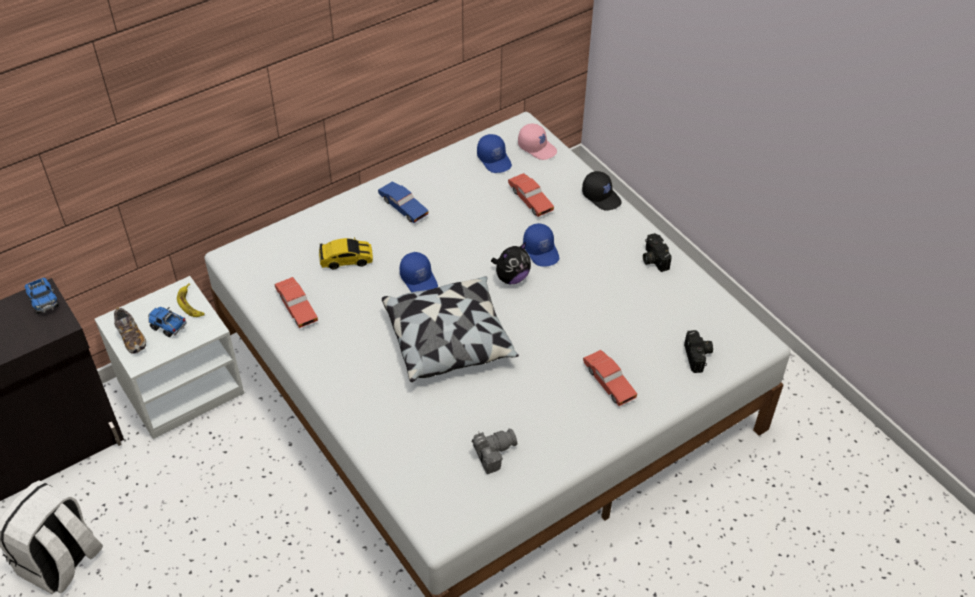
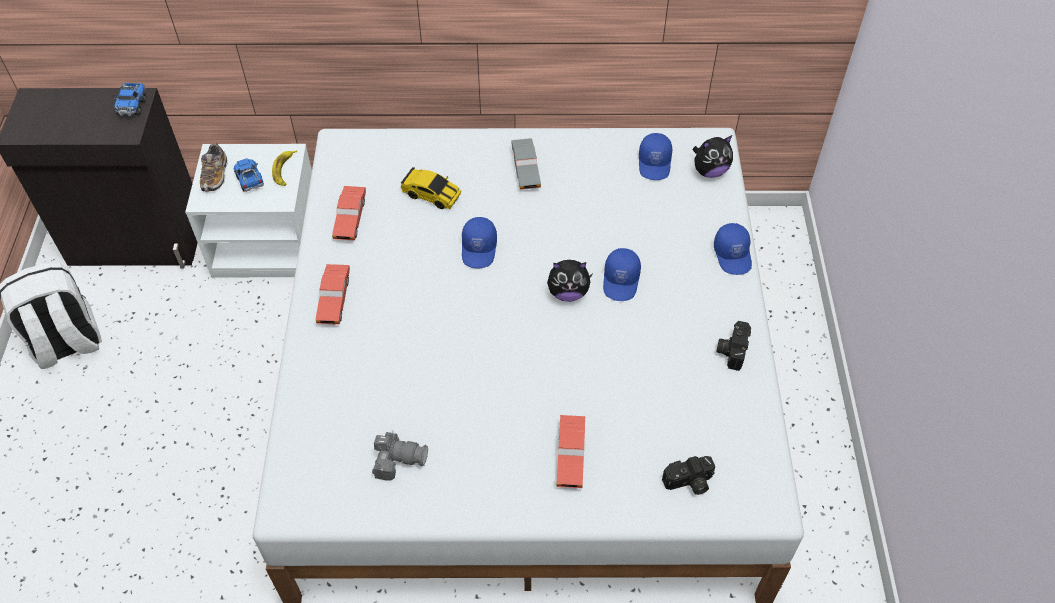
camera: 35 degrees right, 5 degrees up
blue toy car [378,181,428,223] -> grey toy car [511,138,541,190]
pillow [382,276,519,382] -> none
red toy car [508,173,554,217] -> red toy car moved to [316,264,350,325]
pink cap [518,124,557,160] -> plush toy [692,135,733,178]
black cap [582,171,622,211] -> blue cap [714,223,752,275]
camera [684,330,713,373] -> camera turned 45 degrees clockwise [662,456,715,495]

